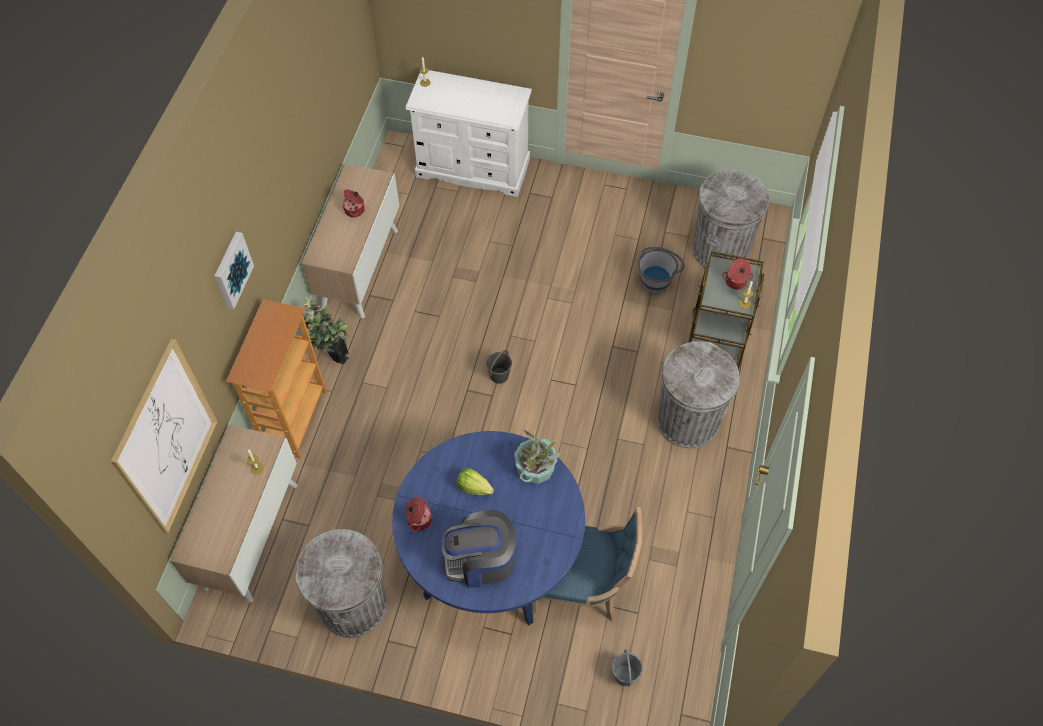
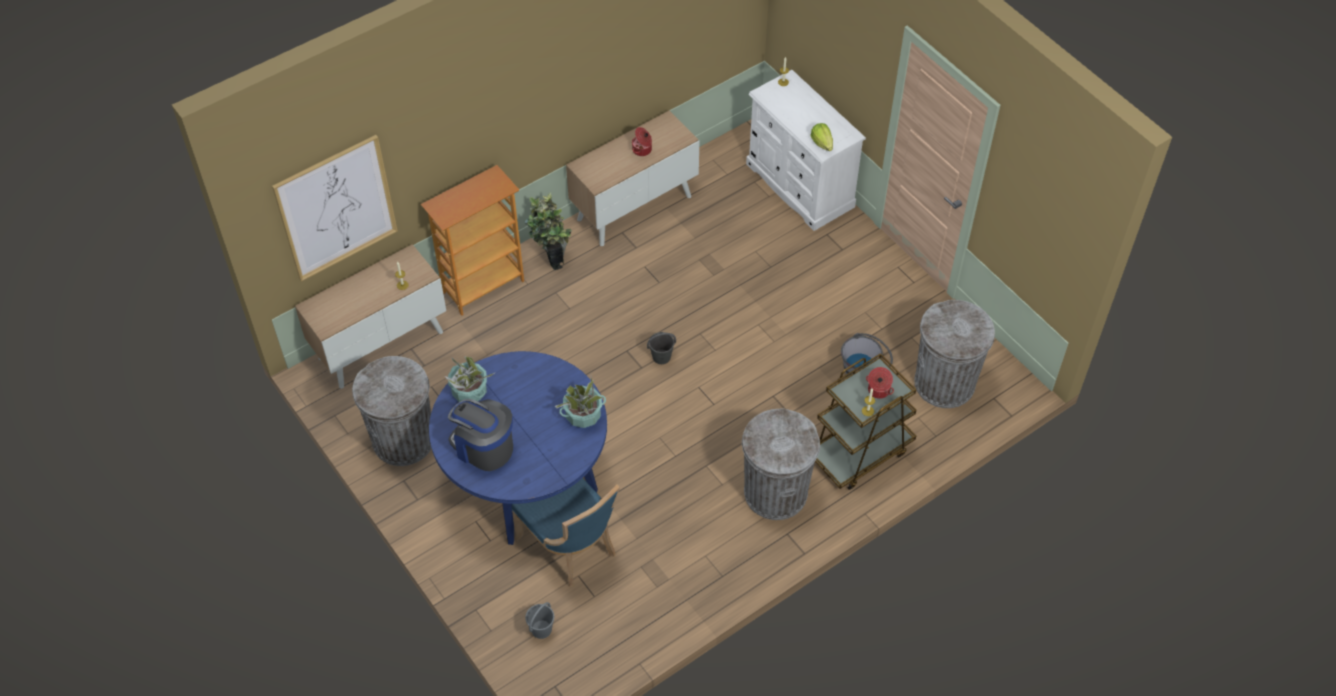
camera: 40 degrees right, 5 degrees down
picture [215,232,254,309] -> none
cooking pot [406,497,432,532] -> potted plant [445,356,495,402]
lettuce [456,468,494,495] -> lettuce moved to [811,123,833,151]

